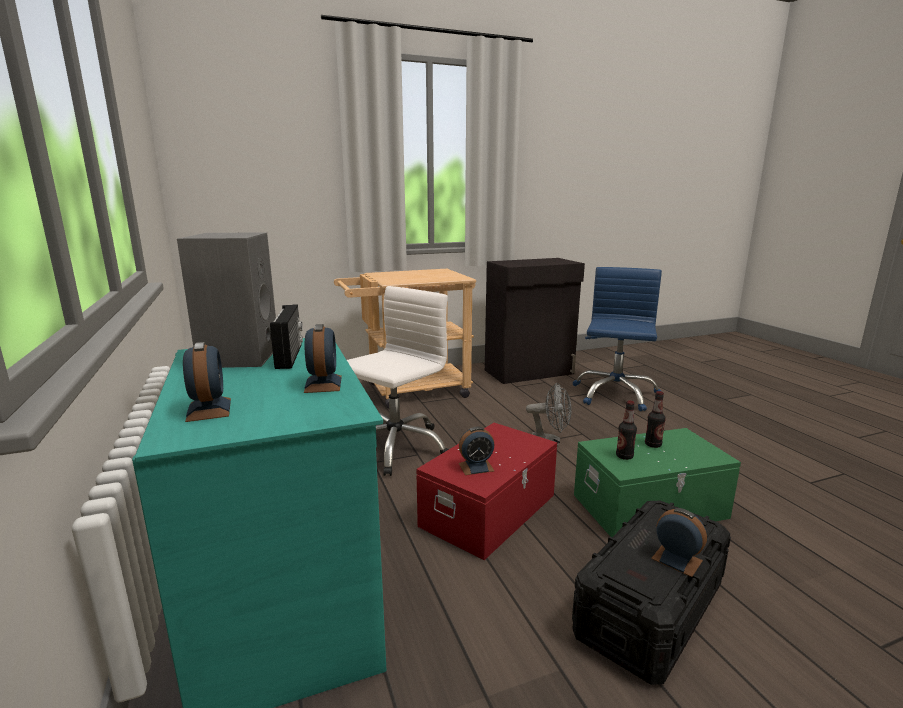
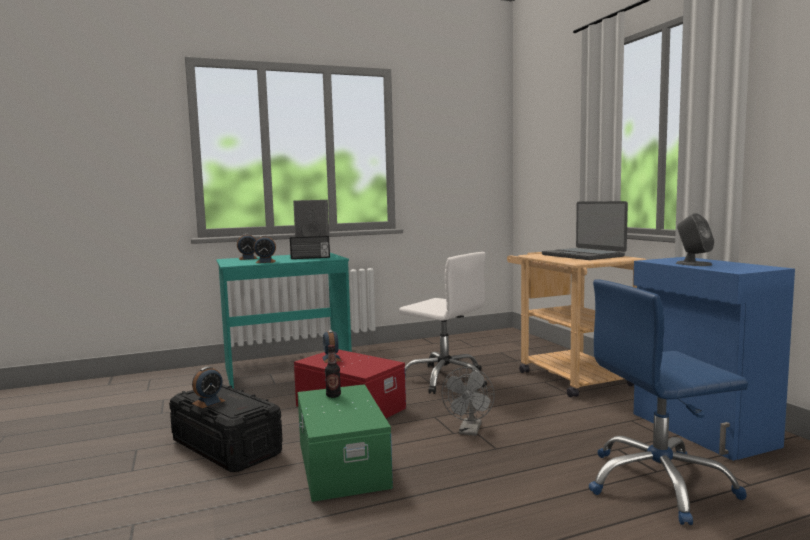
camera: 90 degrees right, 10 degrees down
black cabinet [485,258,585,384] -> blue cabinet [633,257,795,461]
blue office chair [573,267,662,411] -> blue office chair turned 150 degrees clockwise [588,279,748,525]
bottle [645,391,666,448] -> none
none -> laptop [542,201,628,260]
none -> grey speaker [676,213,714,266]

